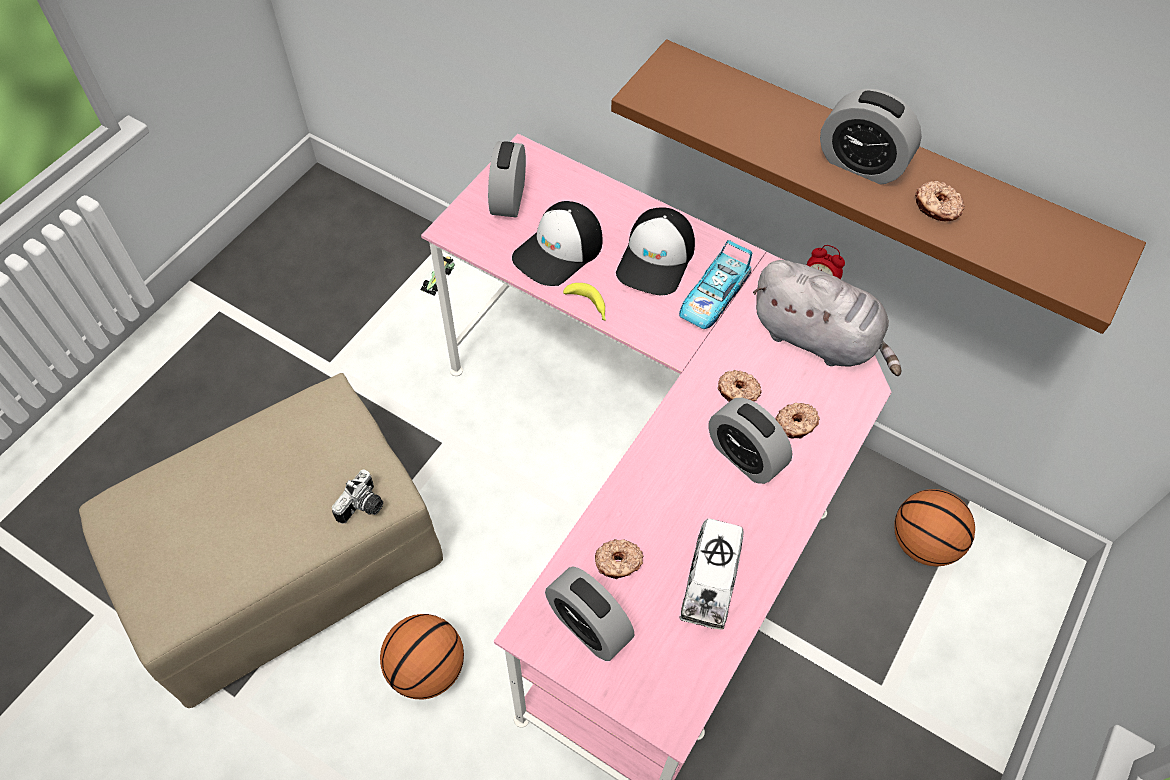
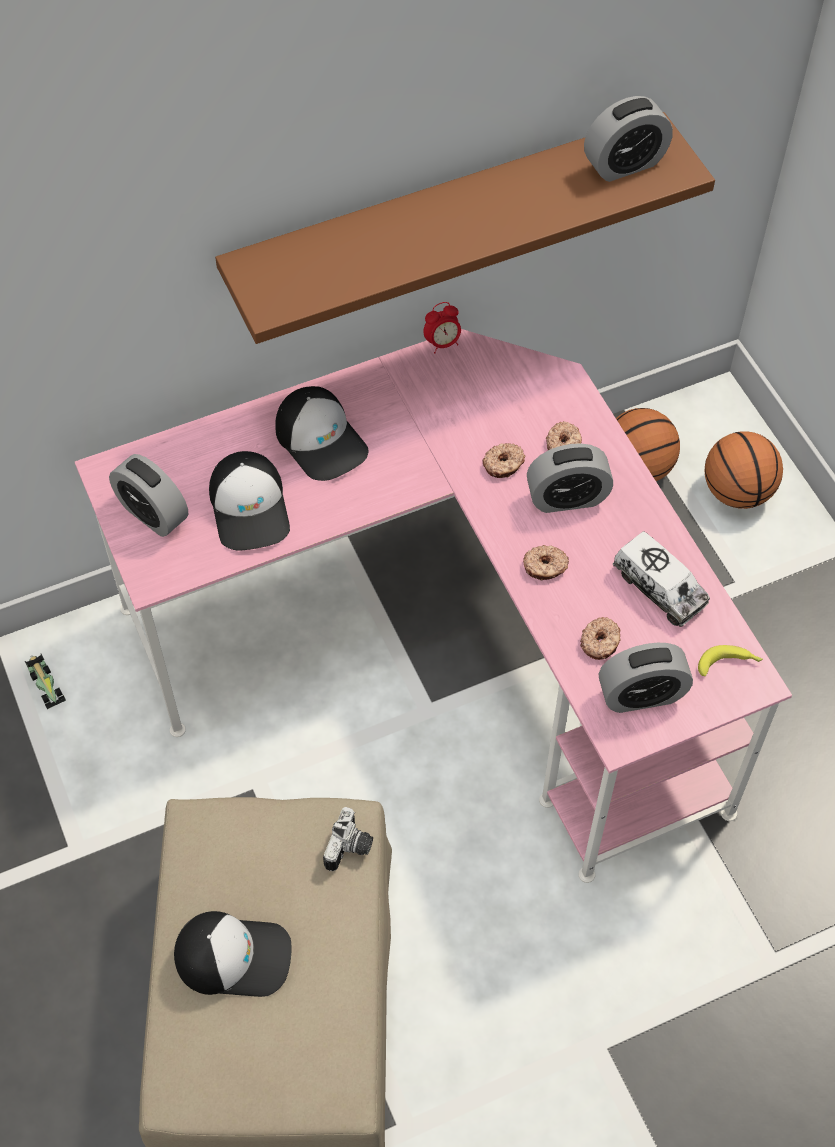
camera: 55 degrees left, 0 degrees up
camera [332,469,383,524] -> camera turned 45 degrees clockwise [323,807,373,871]
basketball [380,614,464,700] -> basketball moved to [705,431,783,509]
banana [563,283,606,321] -> banana moved to [698,645,763,676]
toy car [679,240,752,329] -> none
grey plush toy [753,260,902,376] -> none
alarm clock [820,89,922,185] -> alarm clock moved to [584,96,673,182]
donut [915,181,965,222] -> donut moved to [523,545,569,581]
none -> cap [174,911,292,997]

